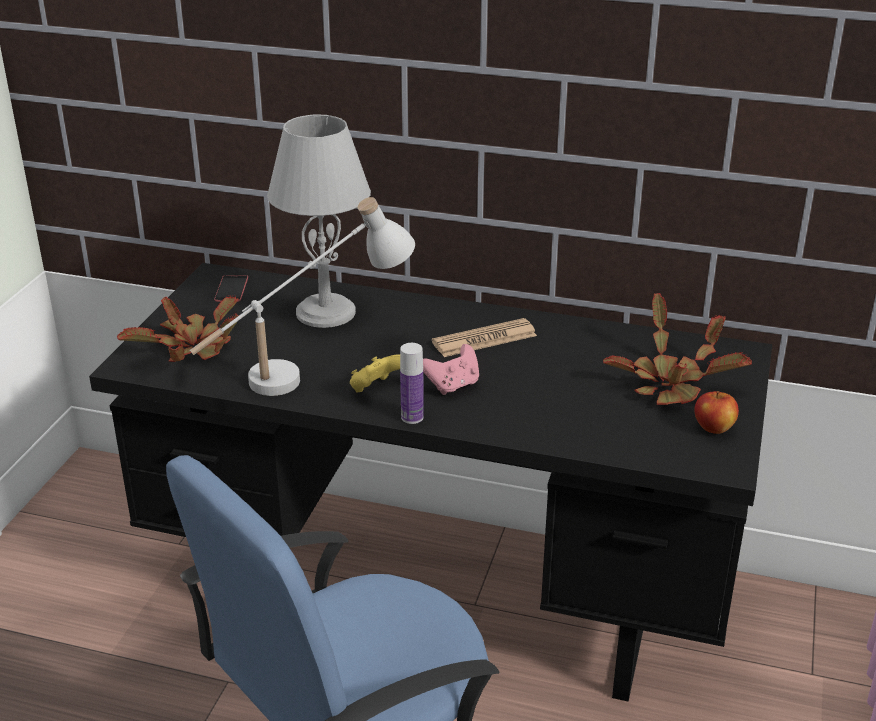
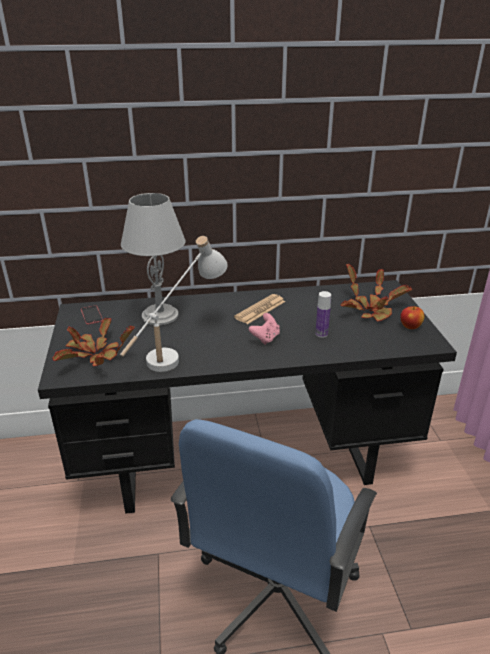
camera: 25 degrees left, 0 degrees up
yellow game controller [350,354,400,392] -> none
bottle [400,343,424,424] -> bottle moved to [315,291,331,338]

